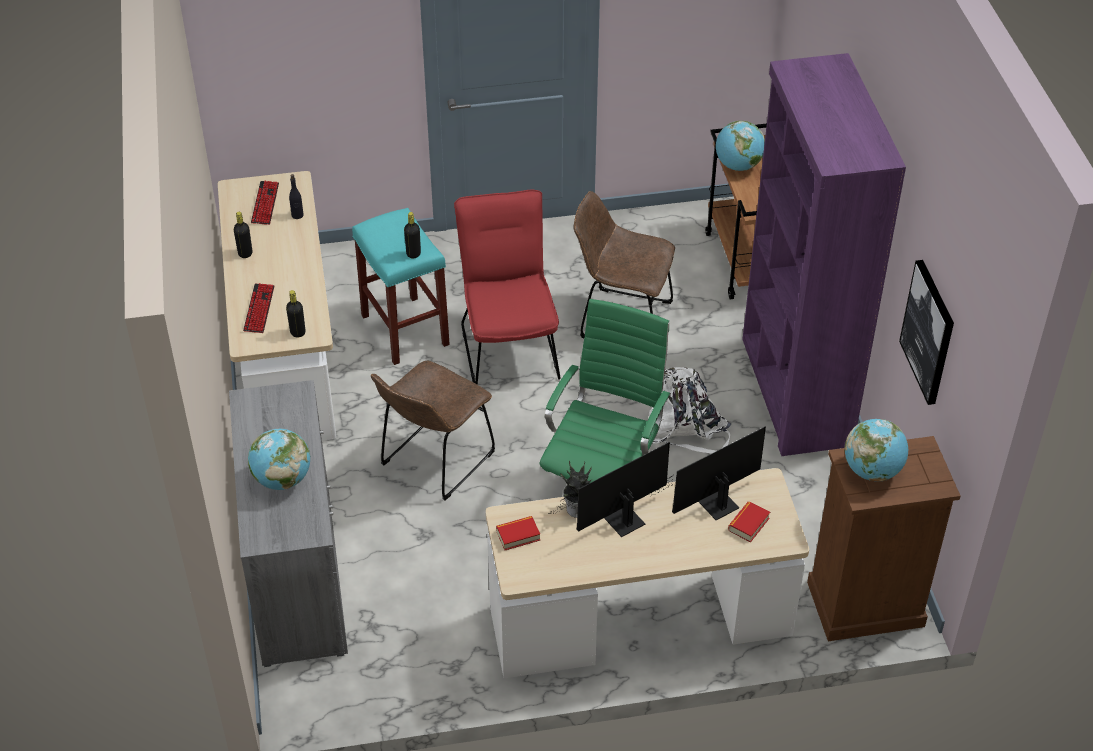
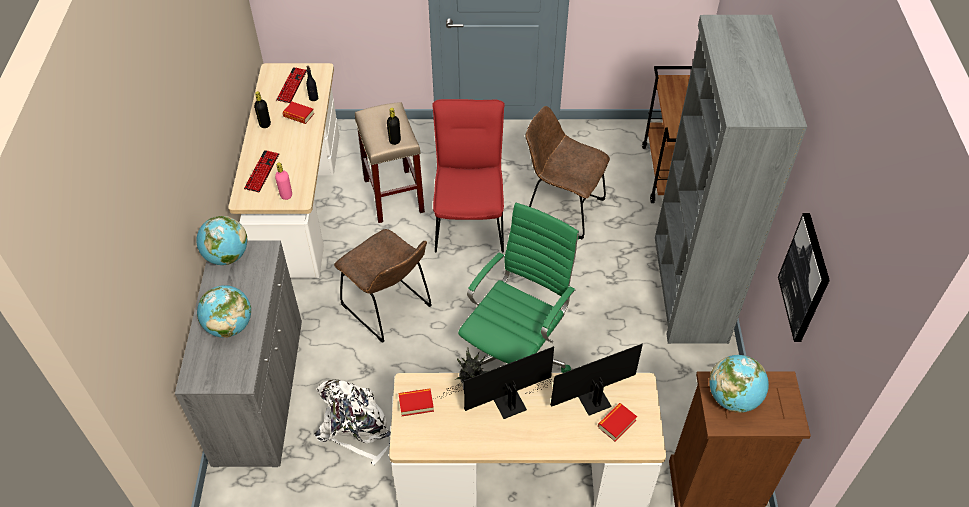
camera: 10 degrees right, 5 degrees up
black bottle [286,290,305,337] -> pink bottle [275,162,292,200]
turquoise stool [352,208,450,365] -> beige stool [355,102,425,223]
brown chair [371,361,495,500] -> brown chair turned 90 degrees counterclockwise [334,229,432,343]
white backpack [649,367,731,454] -> white backpack moved to [314,380,391,465]
globe [716,121,765,171] -> globe moved to [196,216,247,265]
purple bookcase [742,53,906,456] -> grey bookcase [655,15,807,344]
none -> book [283,102,314,124]

